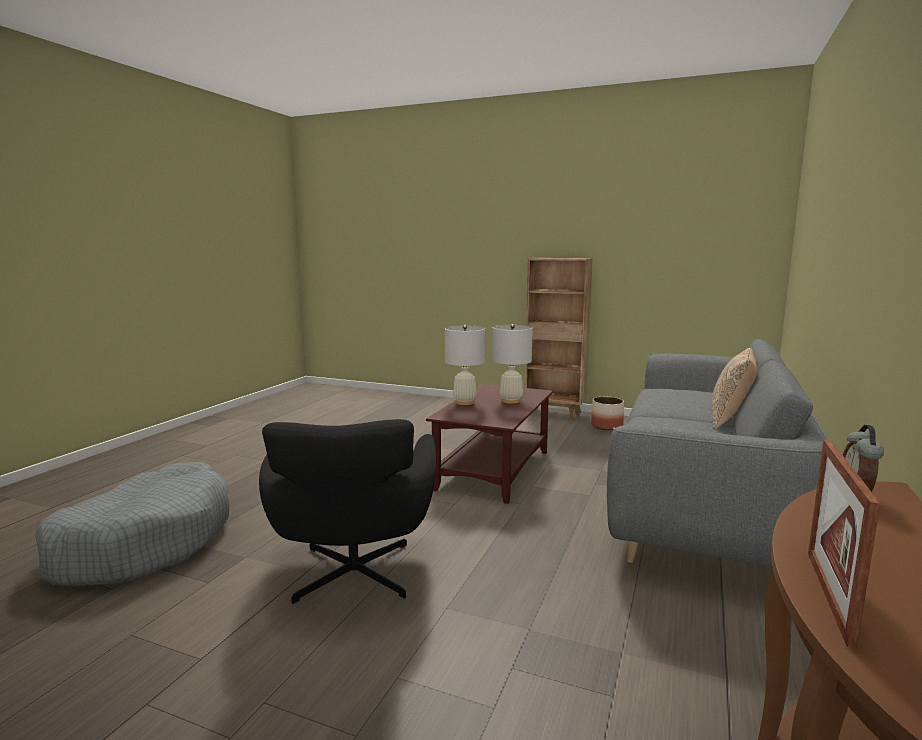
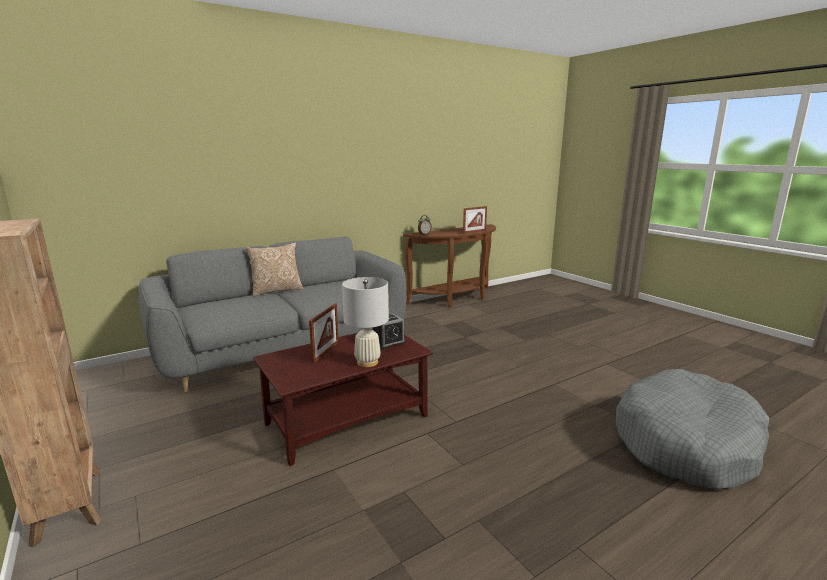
camera: 145 degrees left, 5 degrees up
black armchair [259,419,436,604] -> none
white table lamp [492,324,533,404] -> picture frame [309,303,339,363]
planter [591,397,624,430] -> none
none -> alarm clock [373,314,406,350]

